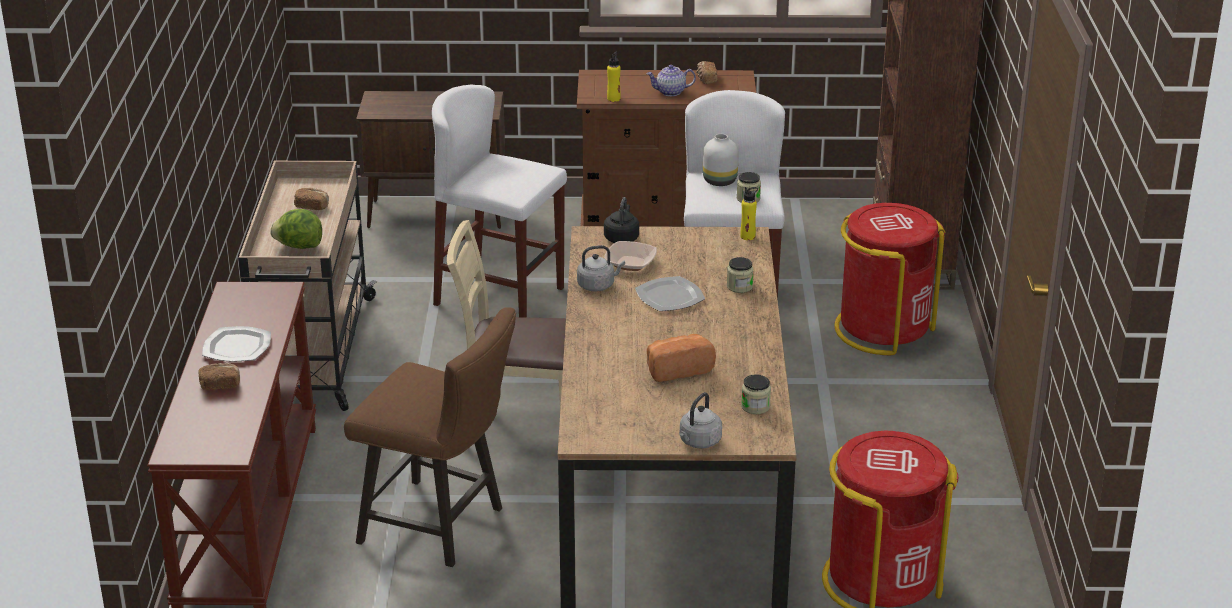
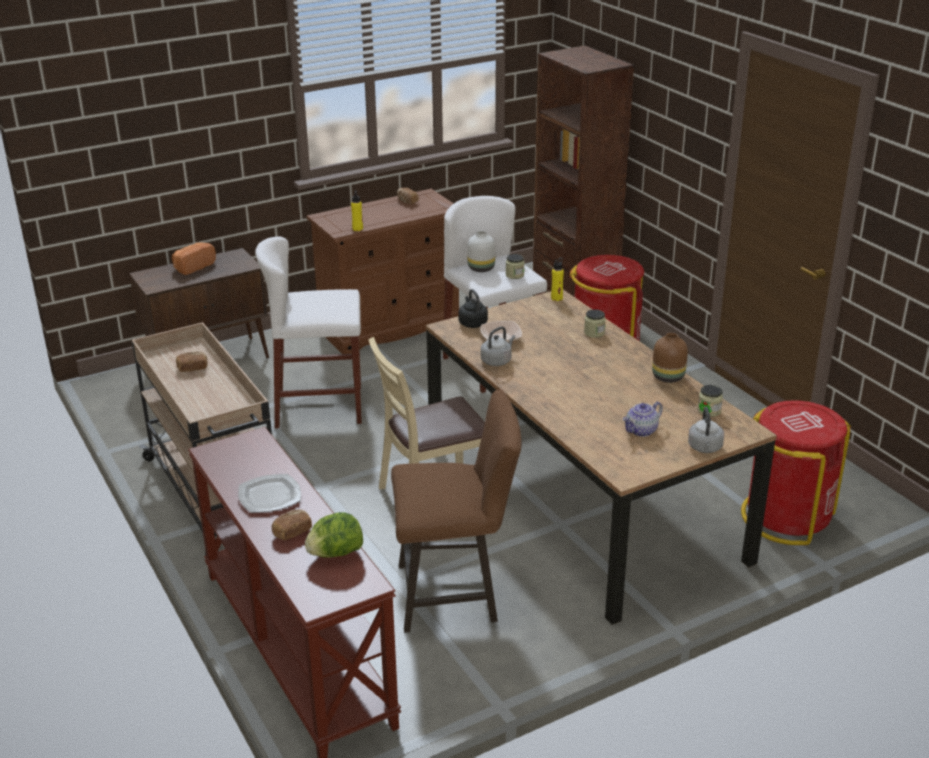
camera: 30 degrees left, 0 degrees up
lettuce [270,209,322,249] -> lettuce moved to [305,512,363,558]
plate [635,276,705,311] -> none
teapot [646,65,696,96] -> teapot moved to [623,402,663,437]
bread [647,334,716,382] -> bread moved to [172,242,216,275]
none -> brown vase [652,333,688,383]

